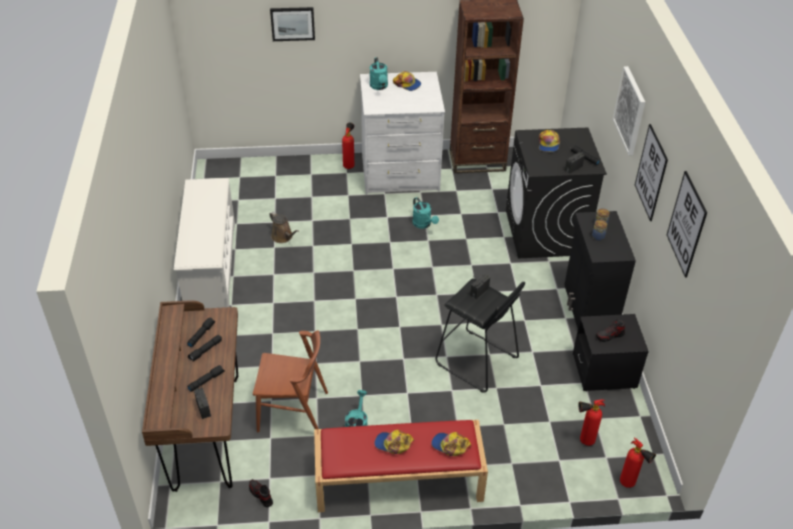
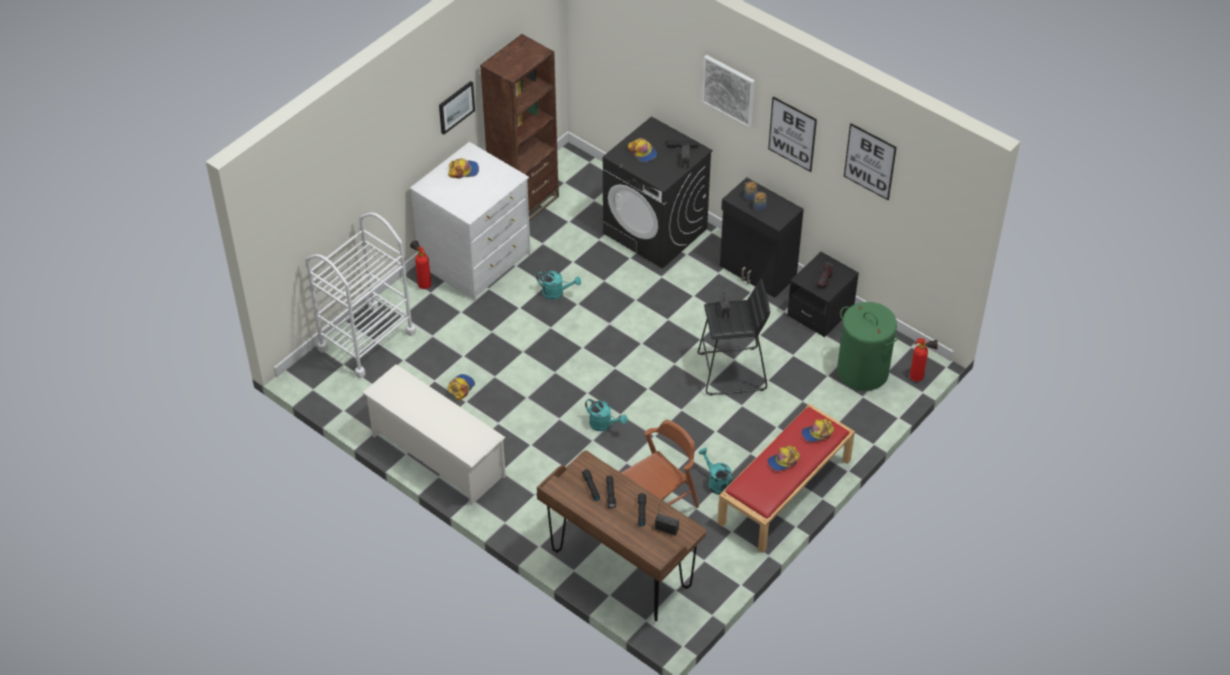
camera: 45 degrees left, 5 degrees up
shoe [249,479,273,507] -> none
brown watering can [269,212,299,243] -> cap [448,374,475,400]
picture [270,7,315,41] -> picture moved to [439,81,475,135]
turquoise watering can [370,57,388,90] -> turquoise watering can moved to [585,399,628,431]
fire extinguisher [578,400,605,446] -> green laundry basket [837,302,899,391]
none -> white cart [306,212,416,378]

